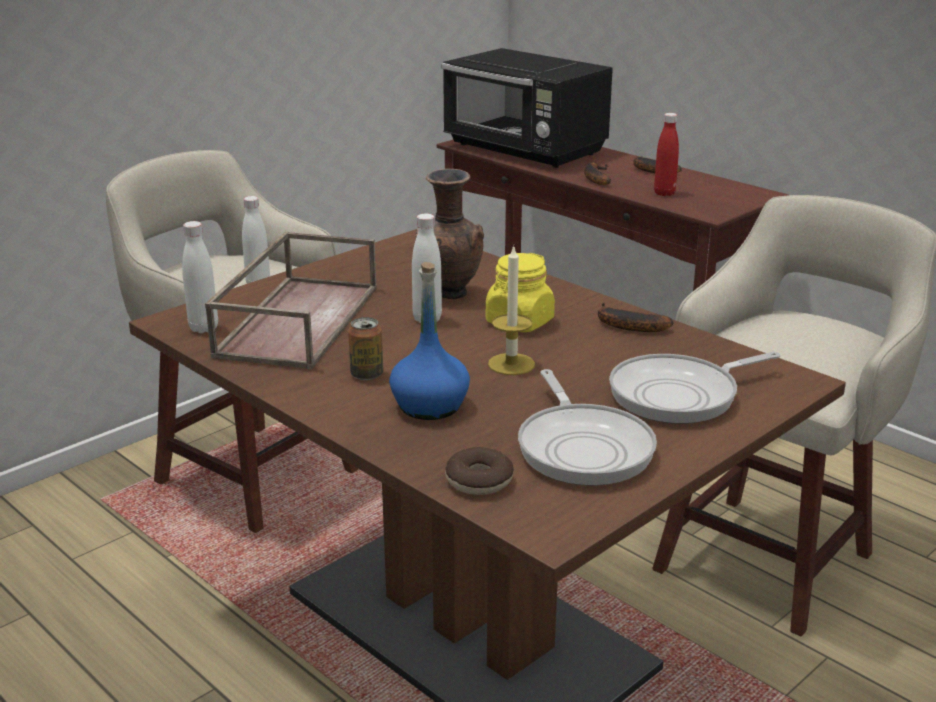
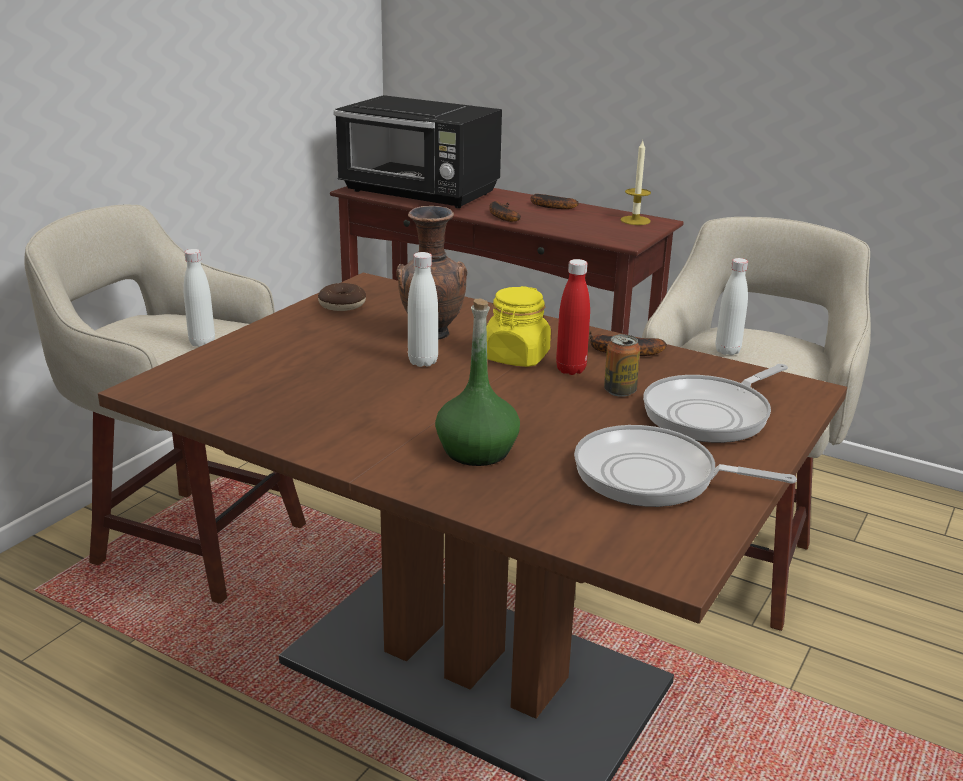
camera: 15 degrees left, 0 degrees up
white bottle [182,221,218,333] -> white bottle moved to [715,258,748,355]
brown tray [205,232,377,370] -> none
can [348,317,383,380] -> can moved to [604,334,640,397]
blue bottle [389,262,470,420] -> green bottle [435,299,520,466]
donut [445,447,514,495] -> donut moved to [318,283,366,311]
candle [488,245,535,375] -> candle moved to [621,141,651,225]
frying pan [518,369,657,486] -> frying pan turned 135 degrees clockwise [574,425,797,507]
red bottle [654,113,679,196] -> red bottle moved to [556,259,590,375]

